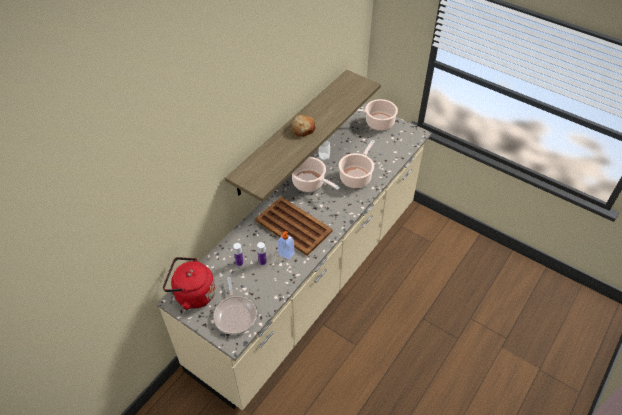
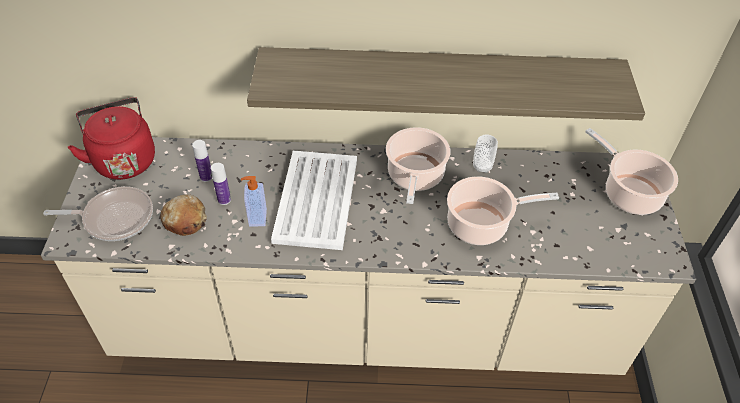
camera: 55 degrees right, 0 degrees up
frying pan [214,277,257,335] -> frying pan turned 135 degrees counterclockwise [43,186,153,241]
brown tray [255,197,333,256] -> white tray [271,151,357,250]
bread [291,115,316,137] -> bread moved to [160,194,207,236]

